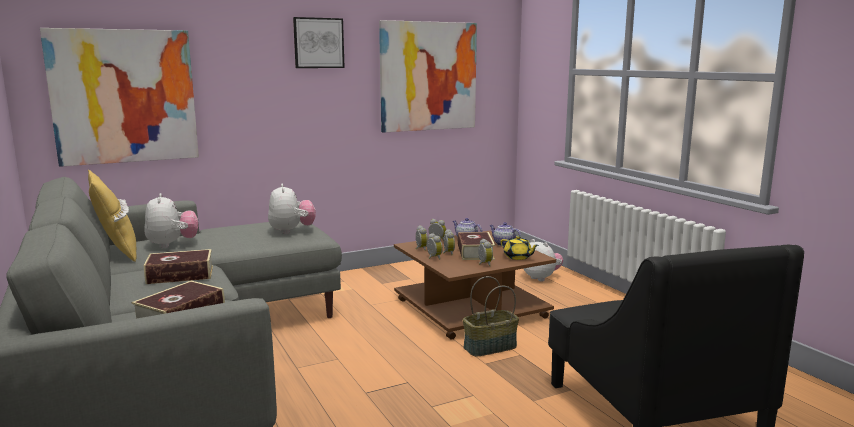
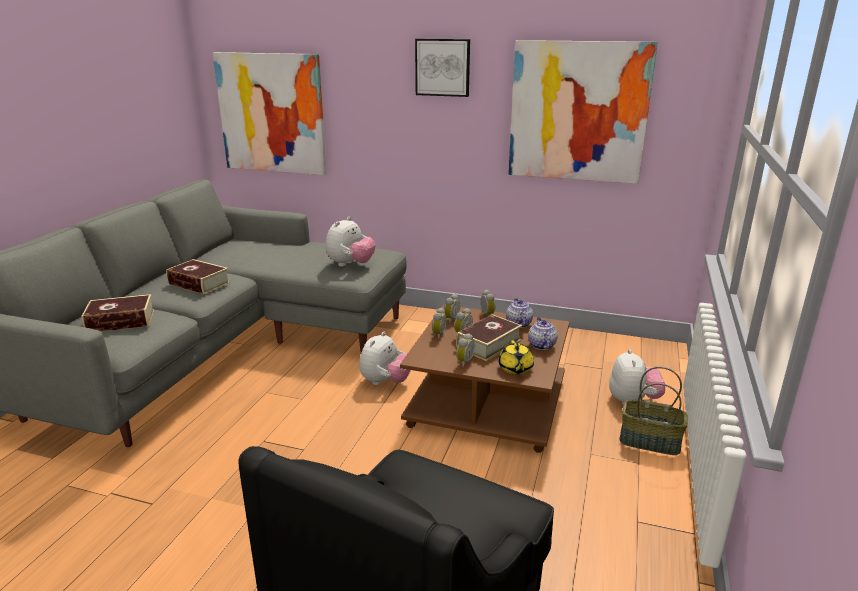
camera: 45 degrees right, 10 degrees up
yellow pillow [88,170,137,262] -> none
plush toy [144,193,198,248] -> plush toy moved to [359,332,411,385]
basket [463,276,519,356] -> basket moved to [619,367,688,455]

